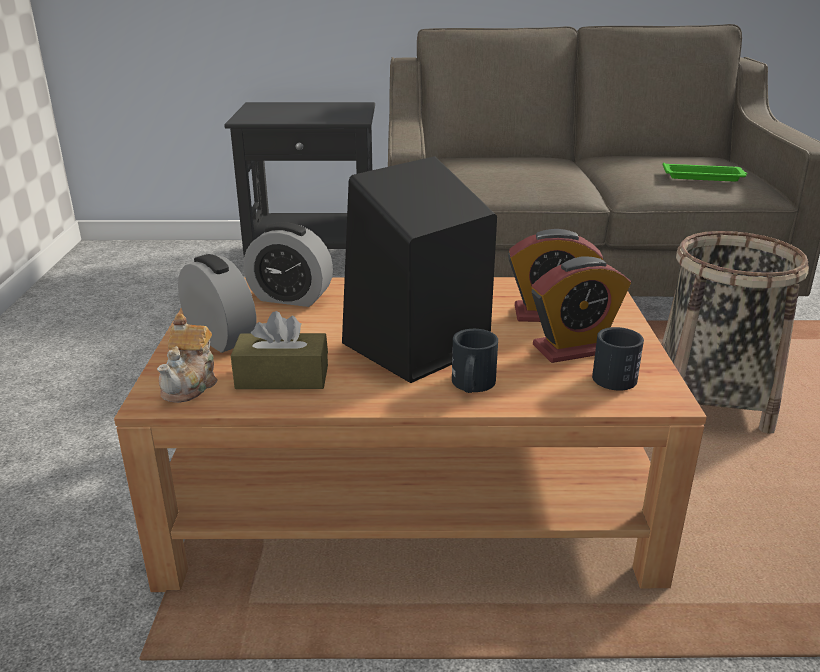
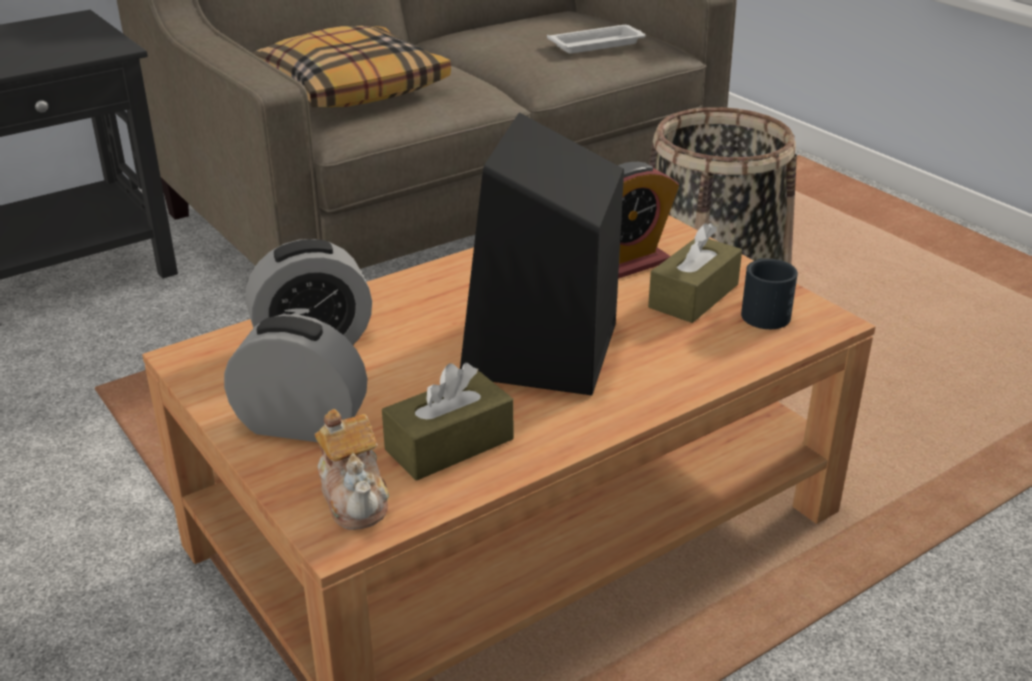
camera: 35 degrees left, 5 degrees up
black mug [452,329,498,393] -> none
alarm clock [532,257,631,363] -> brown tissue box [648,223,742,323]
green tray [662,163,747,182] -> white tray [547,25,646,54]
none -> pillow [252,26,451,107]

